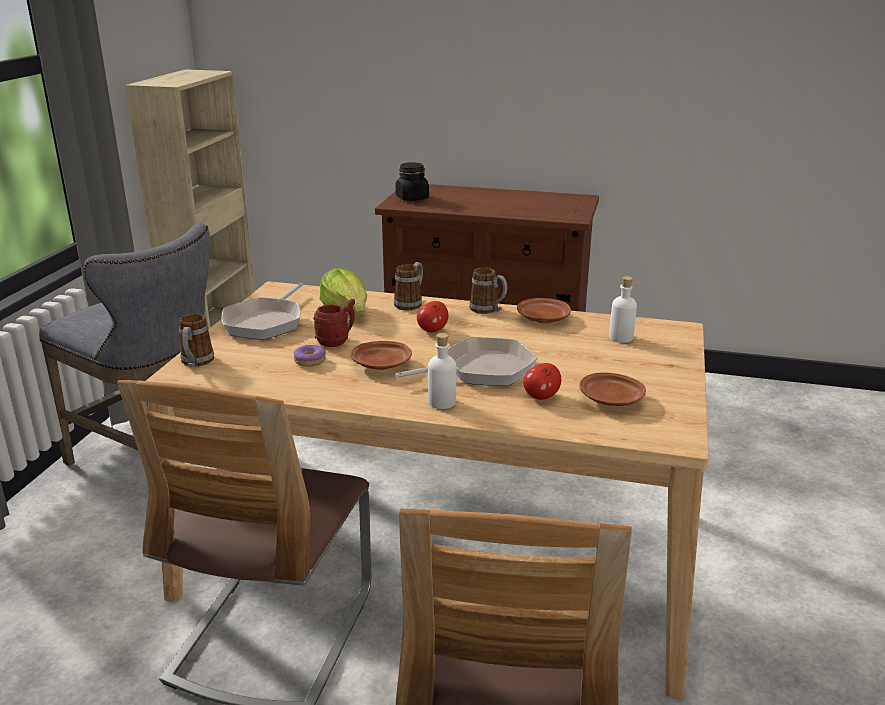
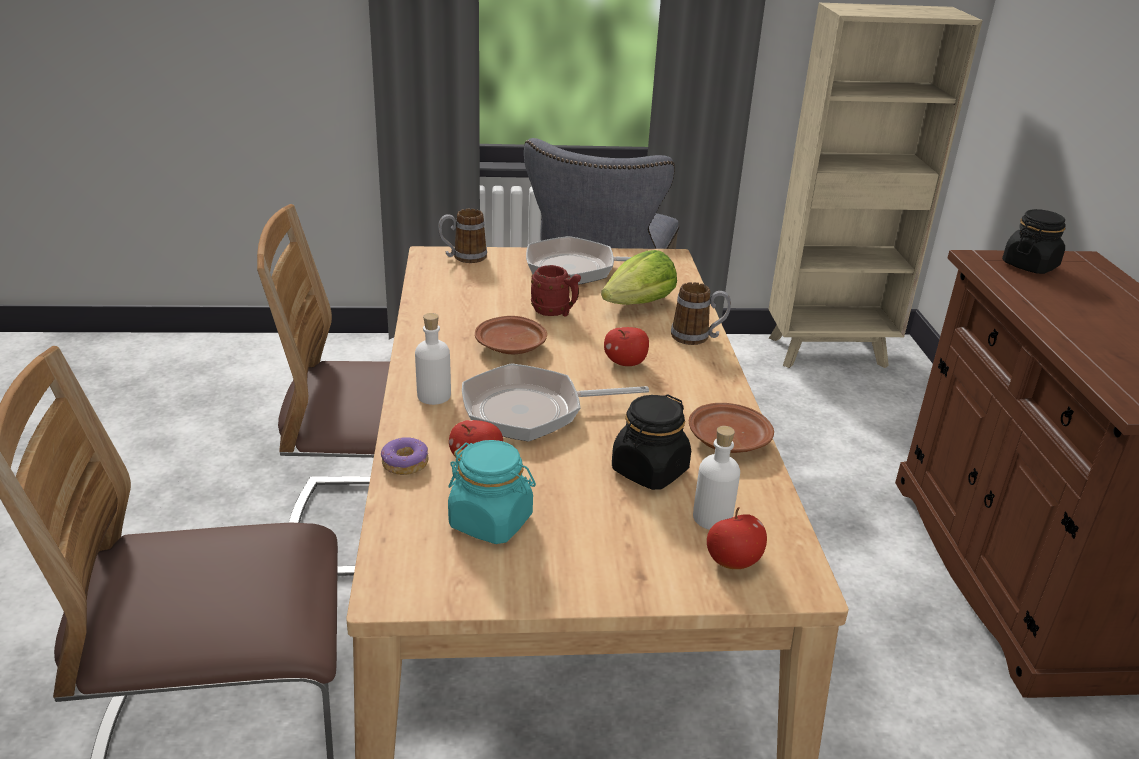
camera: 70 degrees right, 5 degrees up
donut [293,345,326,367] -> donut moved to [381,437,429,475]
frying pan [395,337,538,386] -> frying pan turned 120 degrees clockwise [462,363,649,442]
mug [469,267,507,314] -> none
brown plate [579,373,646,406] -> turquoise jar [448,440,536,544]
none -> black jar [612,394,691,490]
none -> apple [707,507,767,569]

